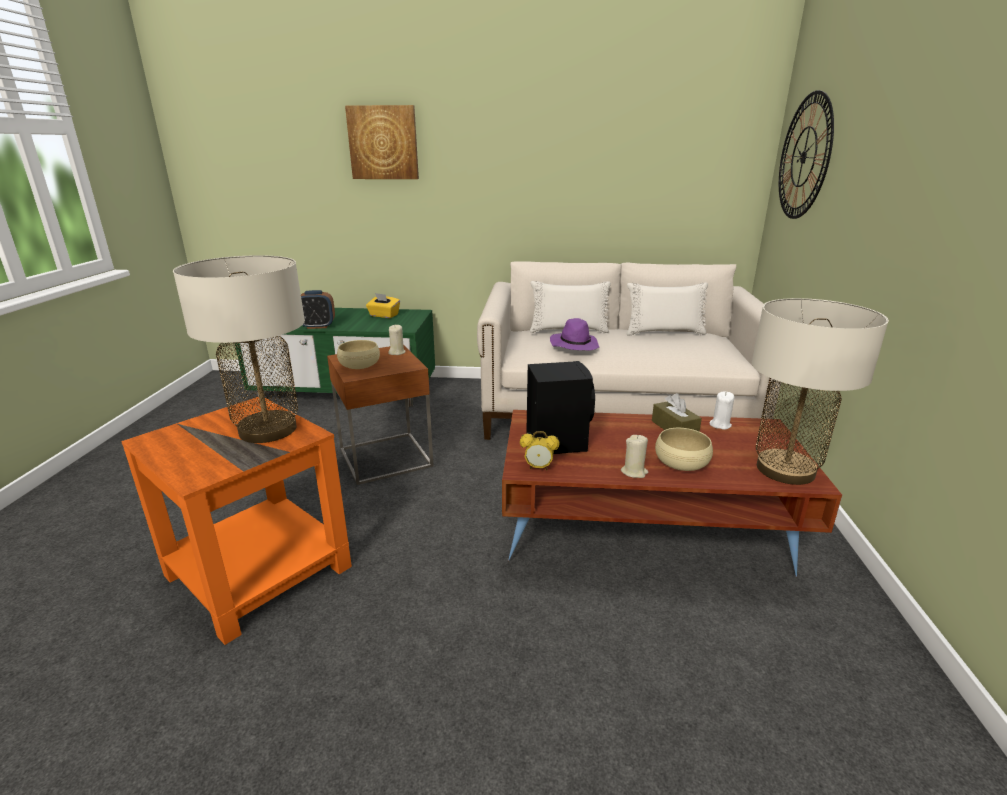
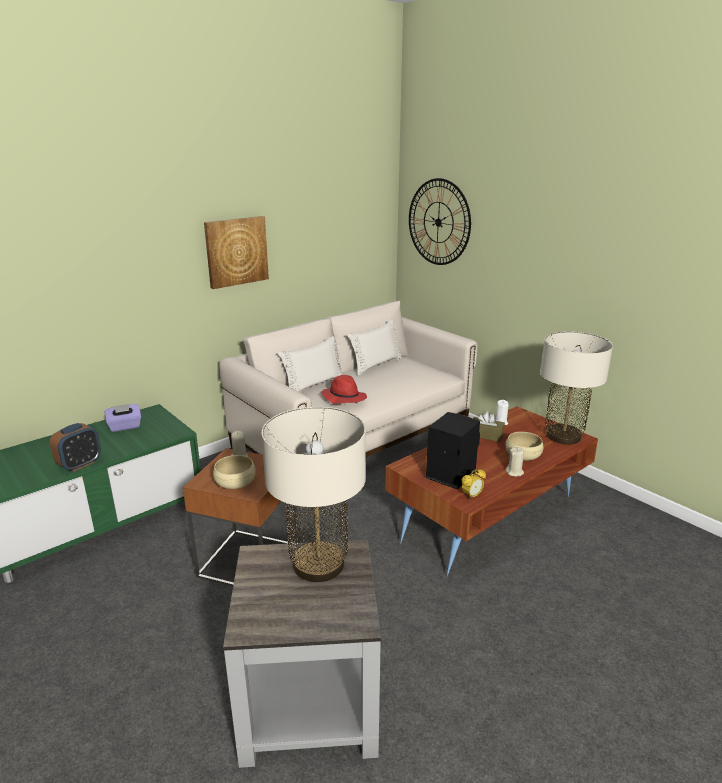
camera: 45 degrees left, 0 degrees up
orange side table [121,397,352,645] -> grey side table [223,540,381,768]
picture [345,105,419,179] -> picture moved to [204,216,269,289]
yellow tissue box [366,293,400,318] -> purple tissue box [104,404,141,432]
purple hat [550,318,599,350] -> red hat [321,375,367,404]

